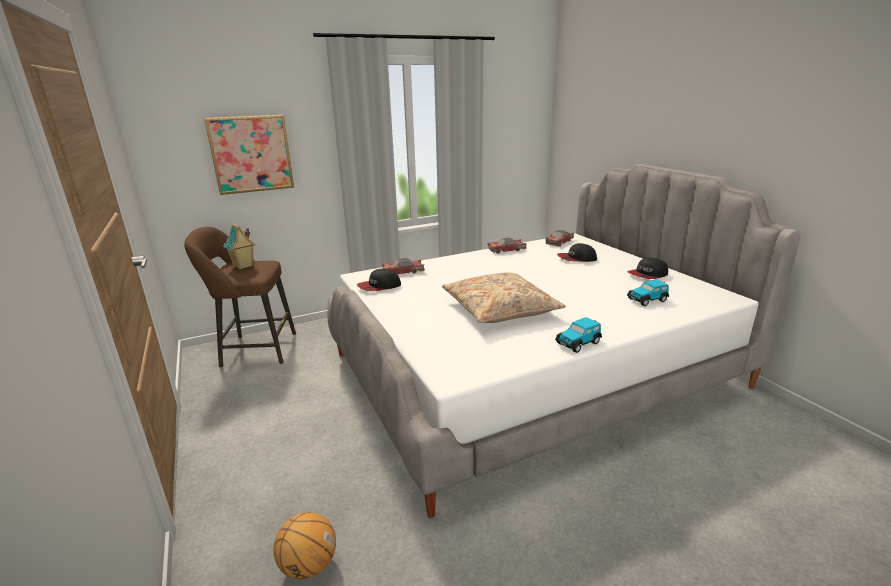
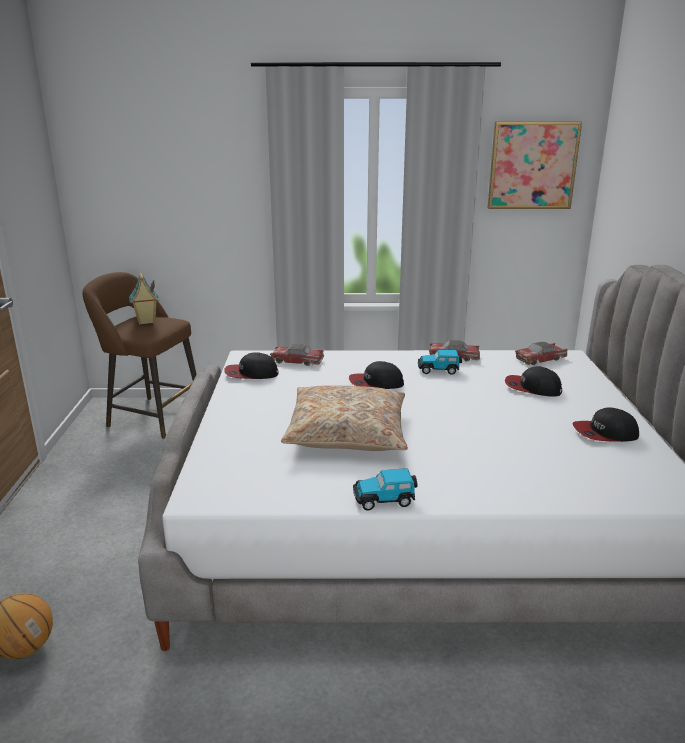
camera: 25 degrees right, 0 degrees up
picture [204,115,294,195] -> picture moved to [488,122,582,209]
toy car [627,279,669,306] -> toy car moved to [418,350,462,375]
none -> cap [349,361,404,389]

